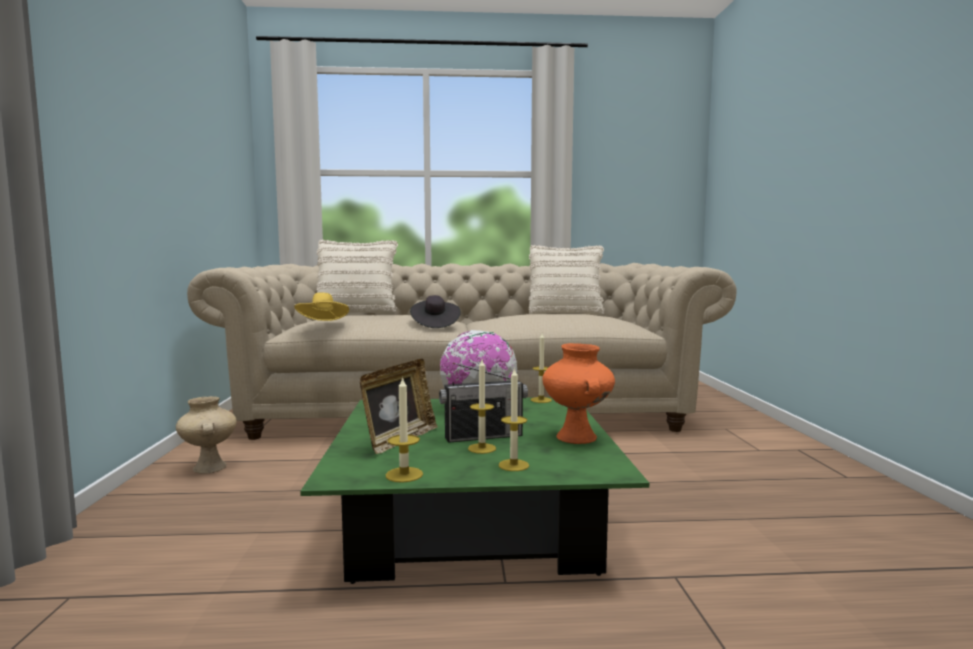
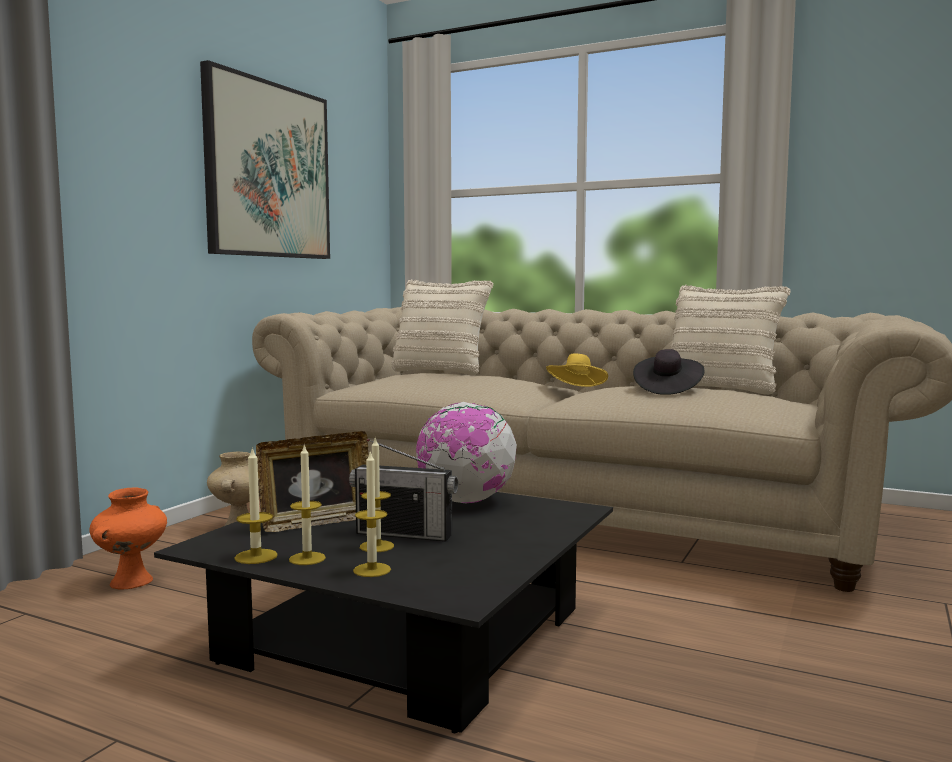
camera: 30 degrees right, 0 degrees up
yellow hat [294,293,349,321] -> yellow hat moved to [546,354,608,387]
green coffee table [300,397,649,584] -> black coffee table [154,492,613,733]
black hat [410,295,461,328] -> black hat moved to [633,349,704,395]
candle [531,333,552,403] -> candle moved to [289,444,326,565]
orange vase [542,343,615,444] -> orange vase moved to [90,488,167,589]
none -> picture [200,60,330,259]

